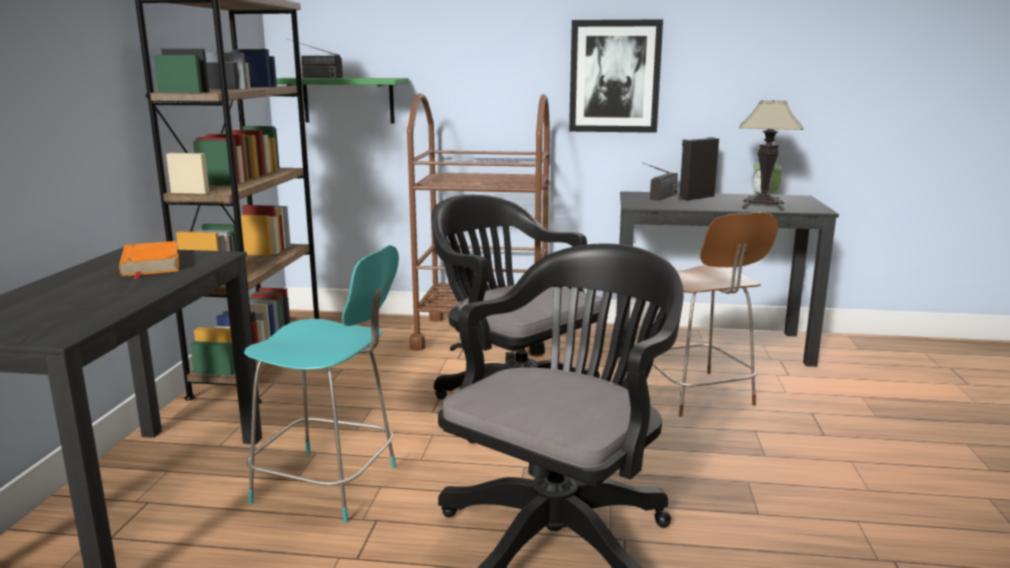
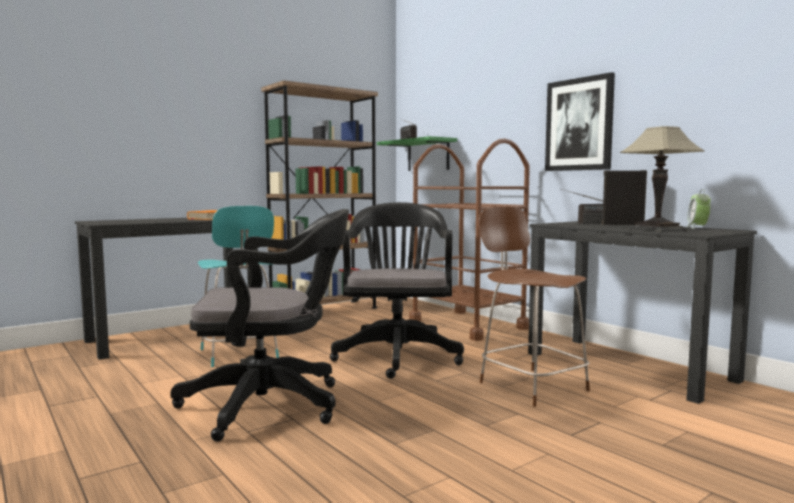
camera: 45 degrees right, 10 degrees down
brown chair [652,212,778,417] -> brown chair turned 120 degrees clockwise [478,207,590,407]

